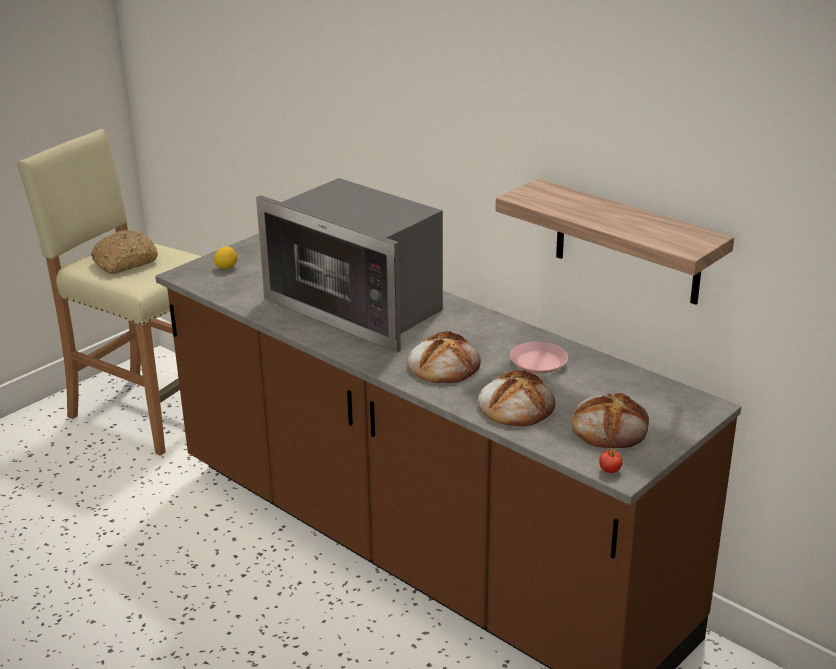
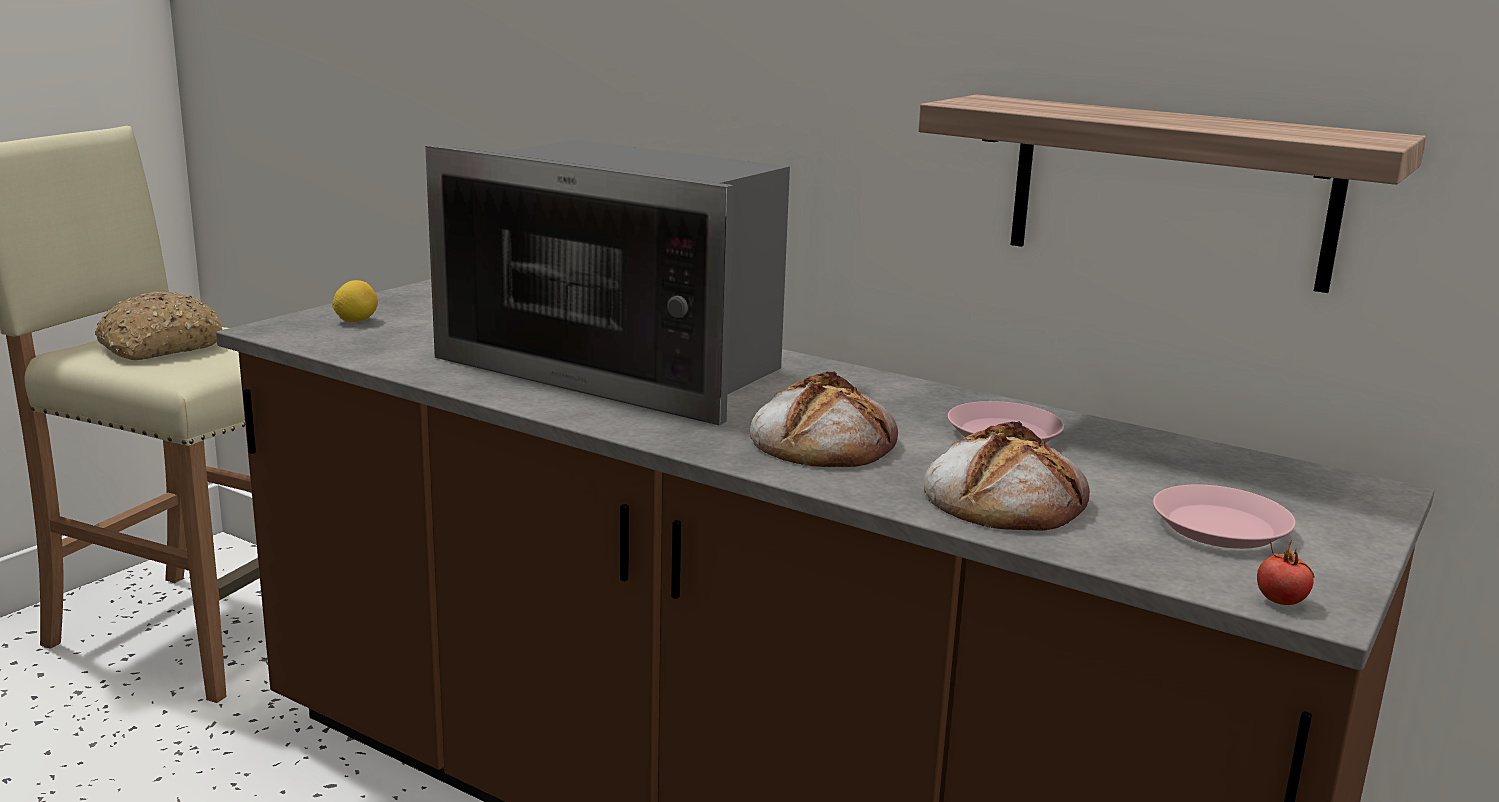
camera: 10 degrees left, 10 degrees down
bread [572,393,649,448] -> pink plate [1153,484,1296,549]

